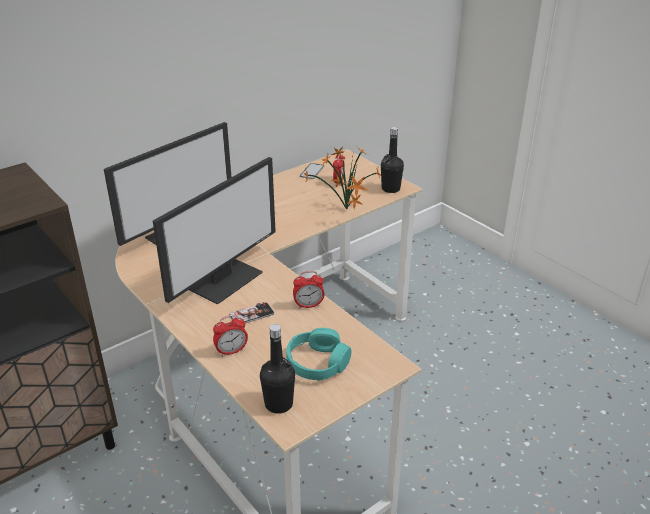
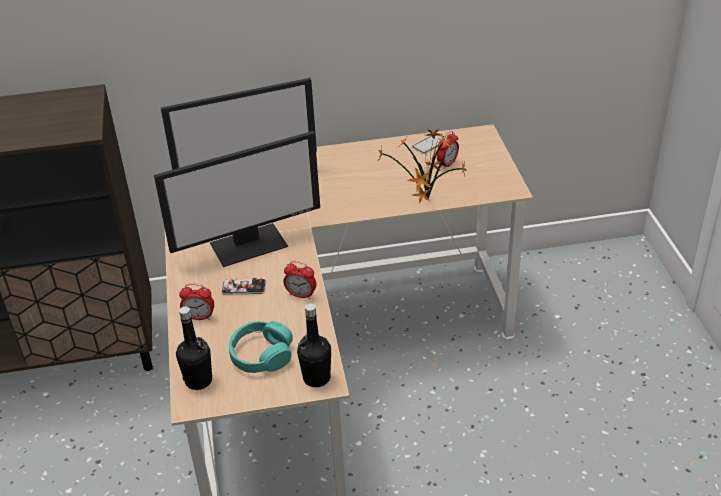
camera: 30 degrees right, 5 degrees up
black bottle [381,127,404,193] -> black bottle moved to [297,303,331,387]

